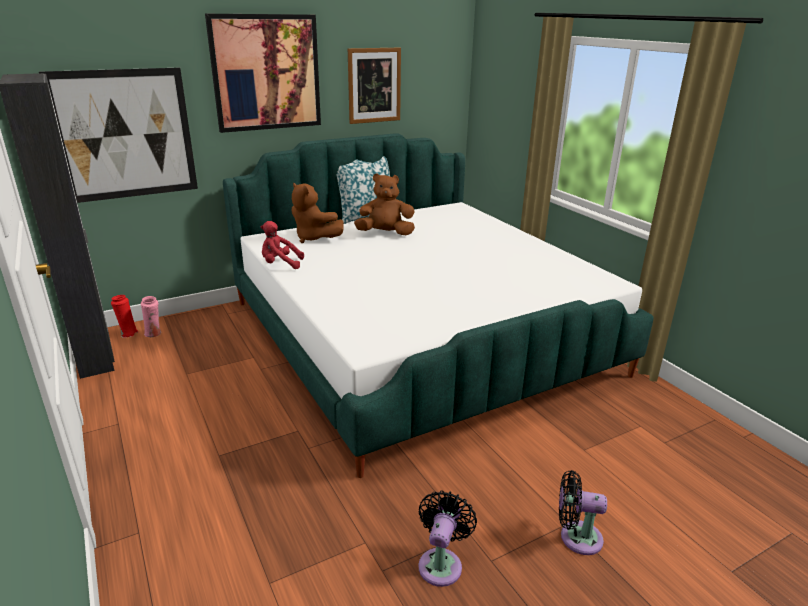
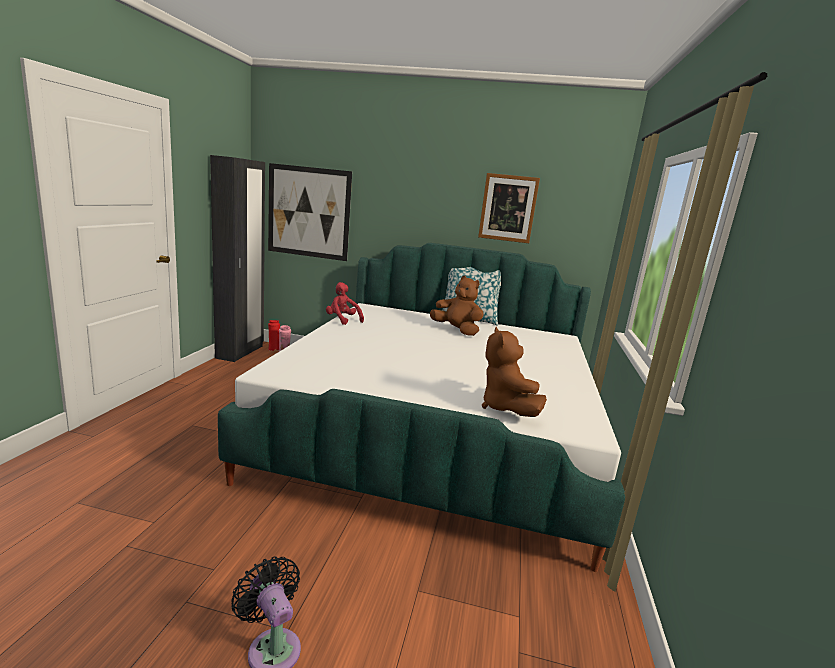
camera: 40 degrees right, 10 degrees down
picture [205,14,321,133] -> none
brown plush toy [292,183,343,243] -> brown plush toy moved to [482,327,547,417]
black fan [419,490,477,587] -> none

